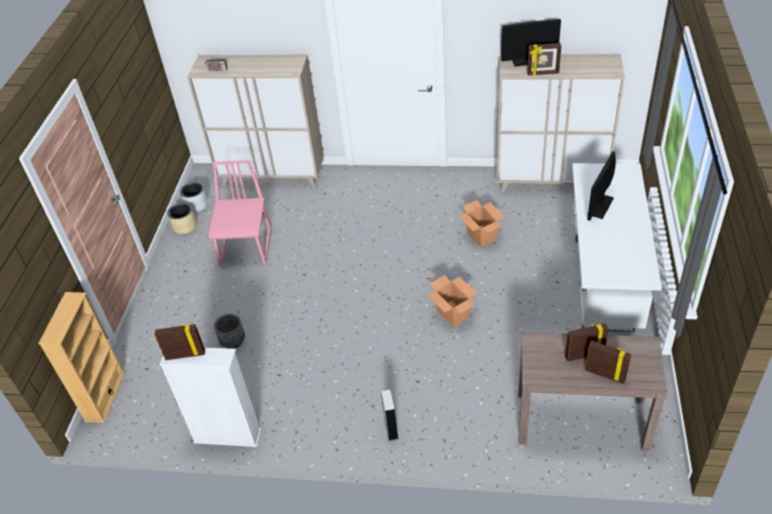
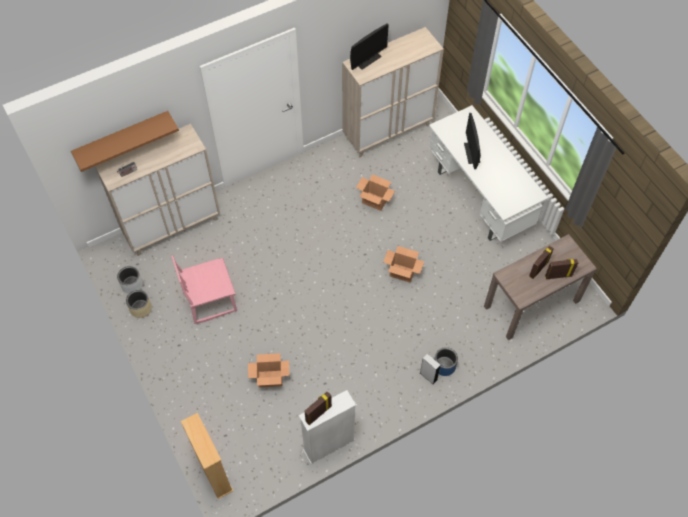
camera: 40 degrees left, 15 degrees up
pink chair [208,160,271,267] -> pink chair turned 75 degrees counterclockwise [171,255,237,324]
grey planter [214,314,245,349] -> cardboard box [248,353,289,387]
picture frame [527,43,561,76] -> none
none -> brown shelf [71,111,179,172]
none -> blue planter [434,347,458,376]

